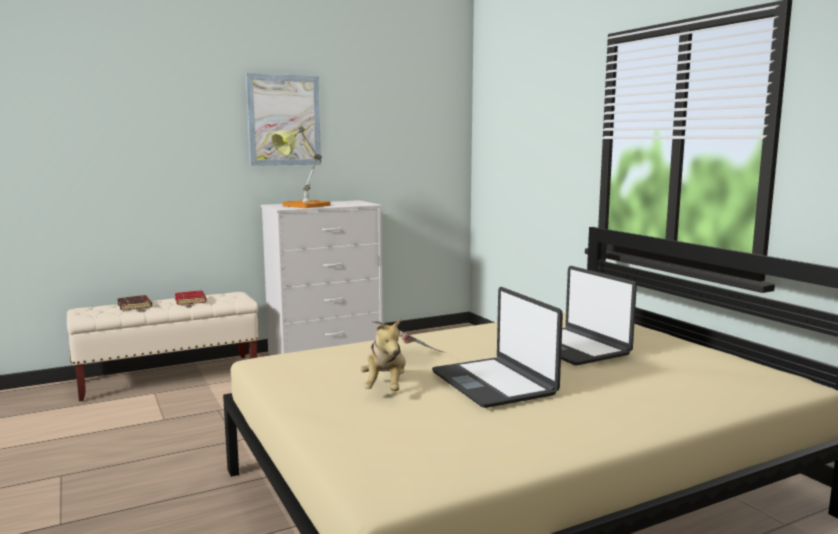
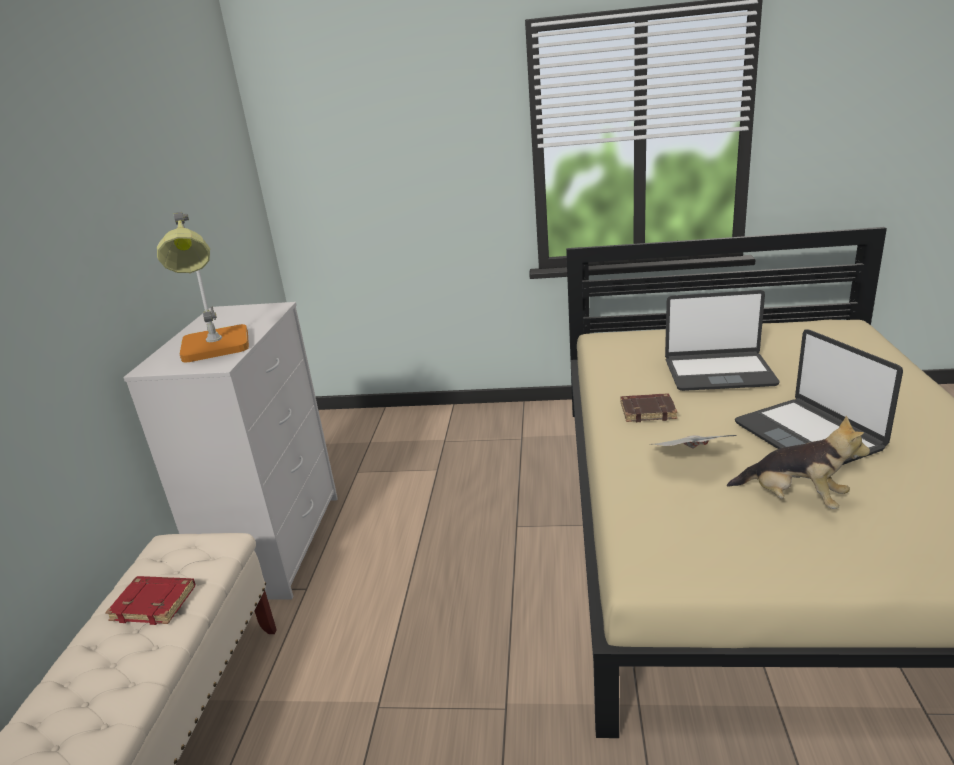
camera: 55 degrees left, 15 degrees up
brown book [117,295,152,311] -> brown book moved to [620,393,678,422]
picture [246,73,321,166] -> none
laptop [432,287,563,408] -> laptop turned 60 degrees clockwise [735,329,903,465]

